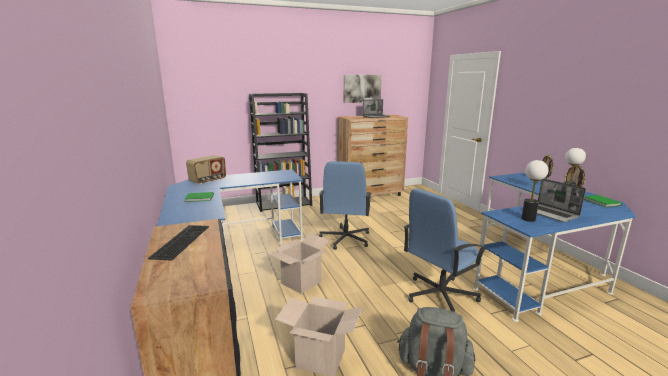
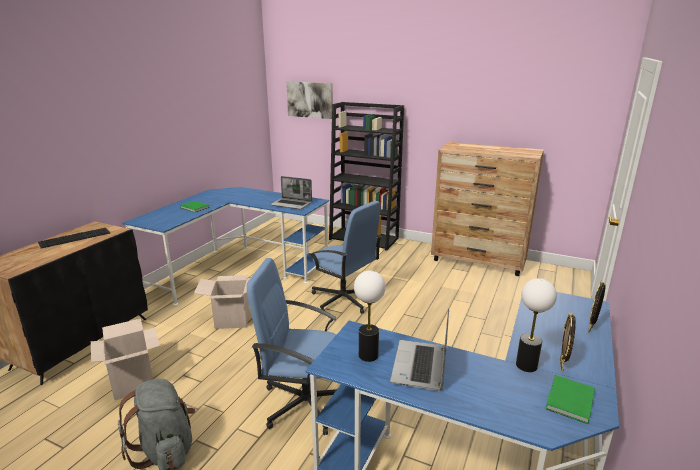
camera: 45 degrees right, 5 degrees up
radio [186,155,226,184] -> none
blue office chair [319,161,371,250] -> blue office chair turned 105 degrees counterclockwise [310,201,382,314]
picture [344,75,382,103] -> picture moved to [286,82,333,119]
laptop [363,99,390,118] -> laptop moved to [270,176,312,209]

